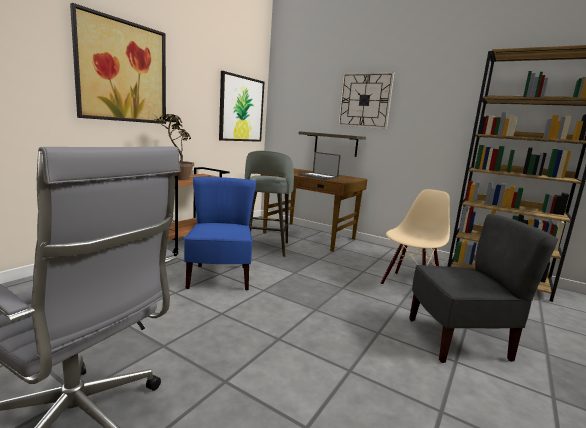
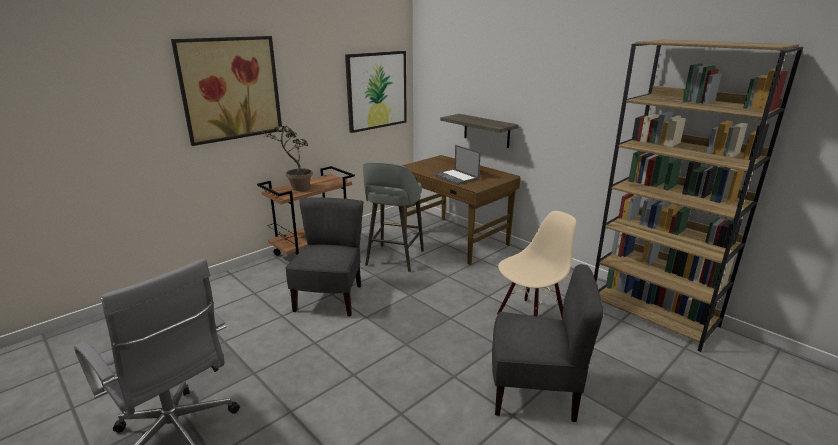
camera: 15 degrees right, 10 degrees up
blue chair [184,177,256,290] -> grey chair [286,197,363,317]
wall clock [337,72,395,129] -> none

